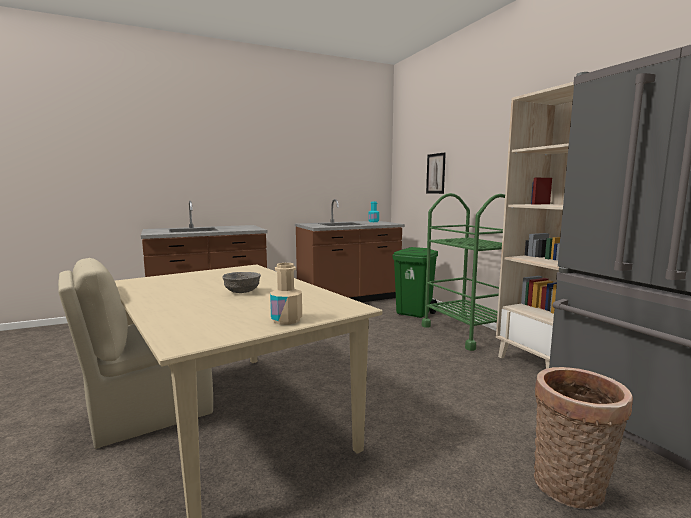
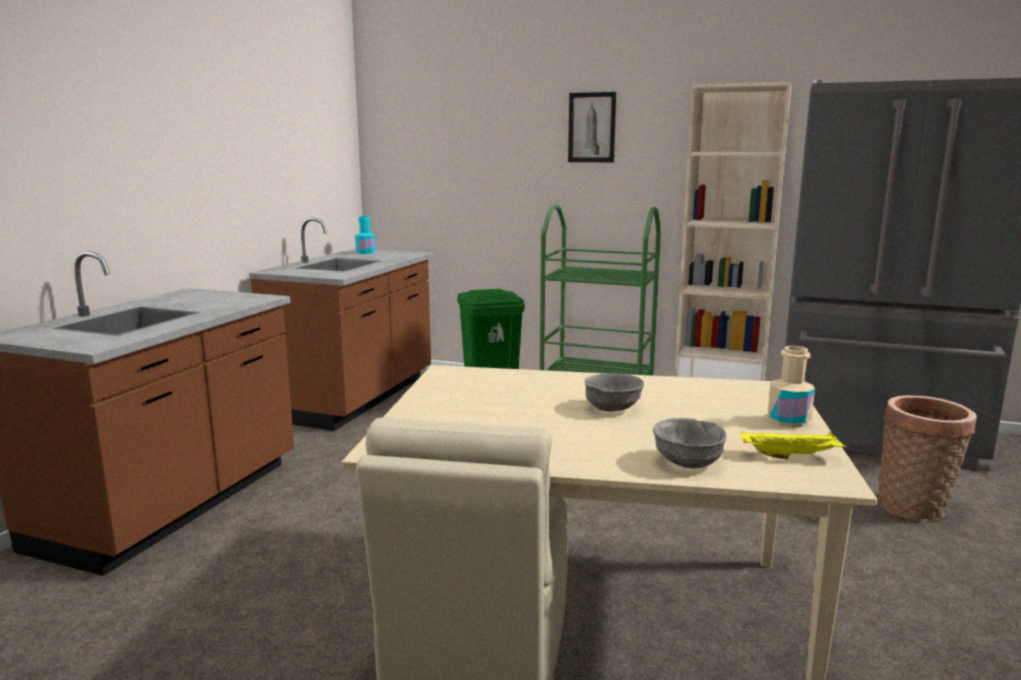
camera: 45 degrees left, 5 degrees up
picture [426,152,446,194] -> picture moved to [568,92,616,162]
none -> grey bowl [653,418,727,469]
none -> yellow tray [740,431,847,459]

